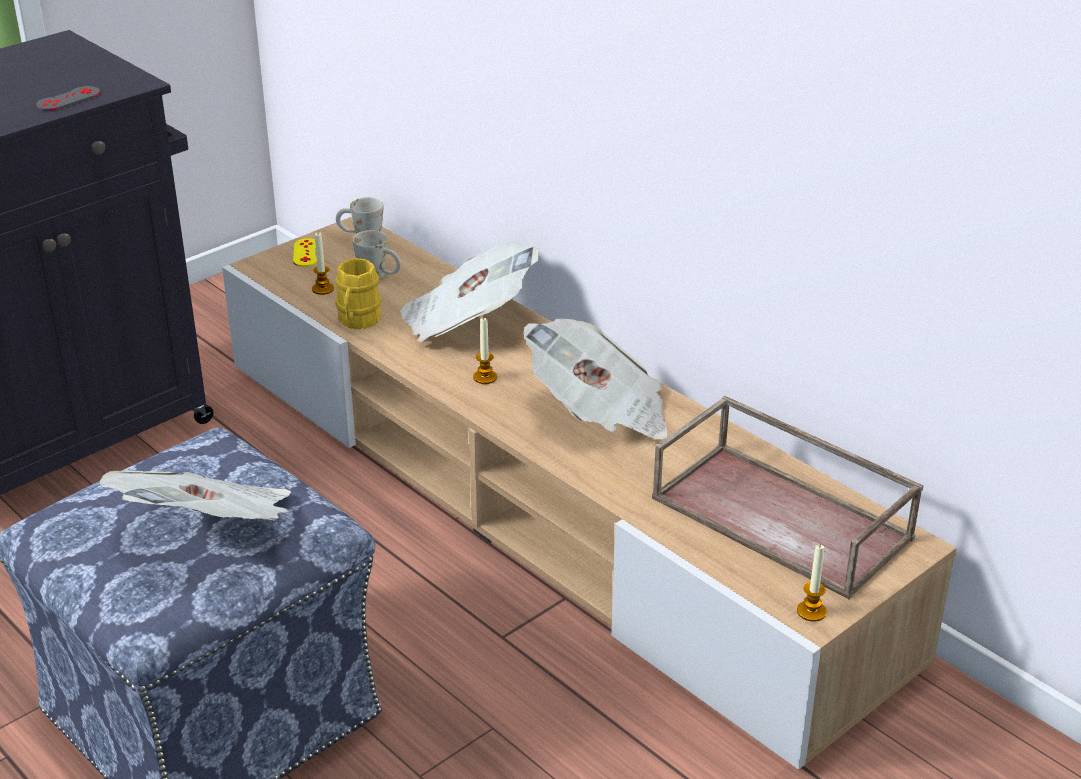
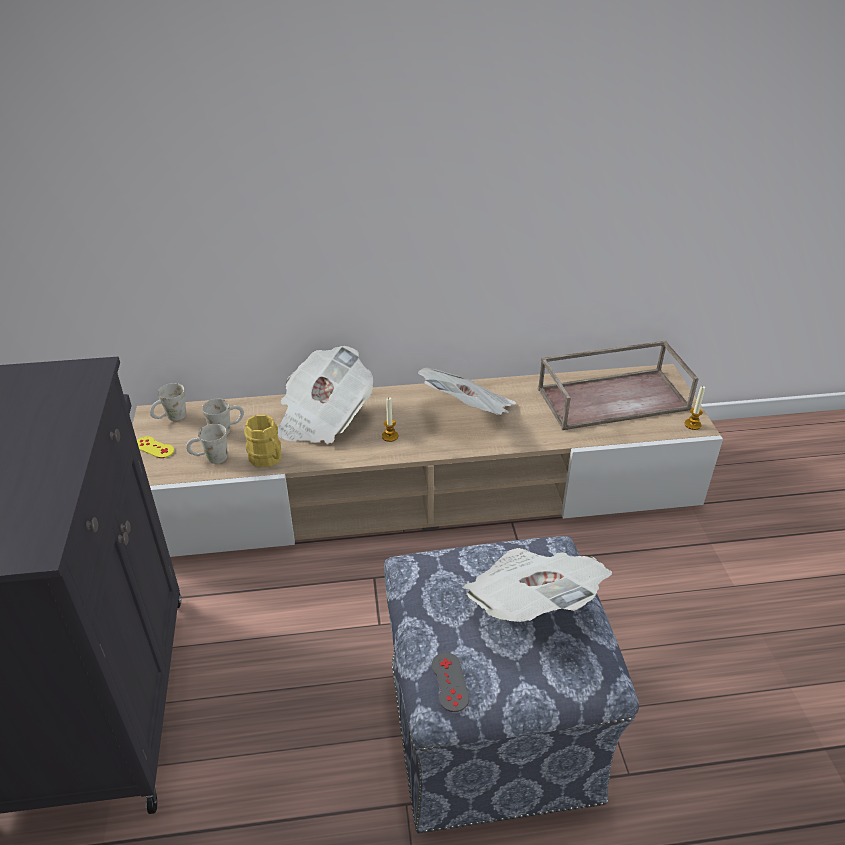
camera: 55 degrees left, 5 degrees up
grey game controller [36,86,100,111] -> grey game controller moved to [432,653,469,712]
candle [312,232,334,295] -> white mug [186,424,227,464]

